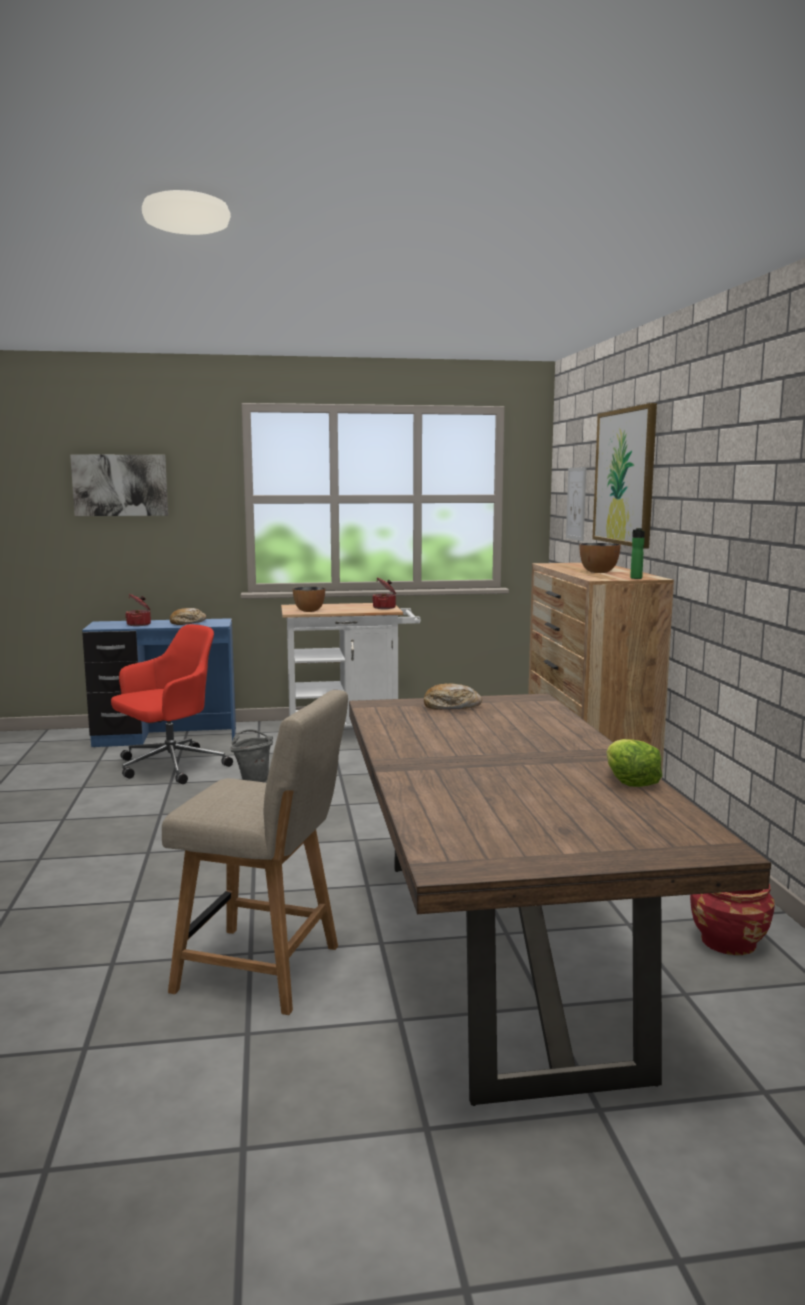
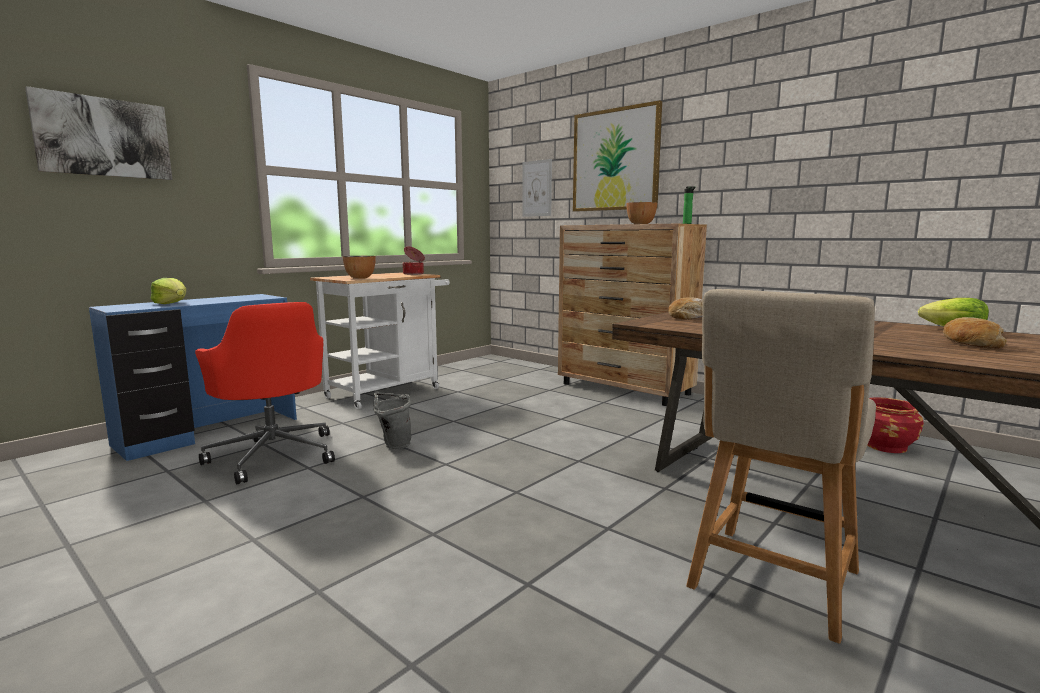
camera: 40 degrees left, 0 degrees up
red office chair [111,624,233,784] -> red office chair turned 135 degrees clockwise [195,302,335,484]
cooking pot [125,594,151,626] -> lettuce [151,278,186,304]
beige chair [162,690,348,1015] -> beige chair turned 150 degrees clockwise [686,289,876,644]
bread [170,608,206,625] -> bread moved to [943,317,1007,349]

